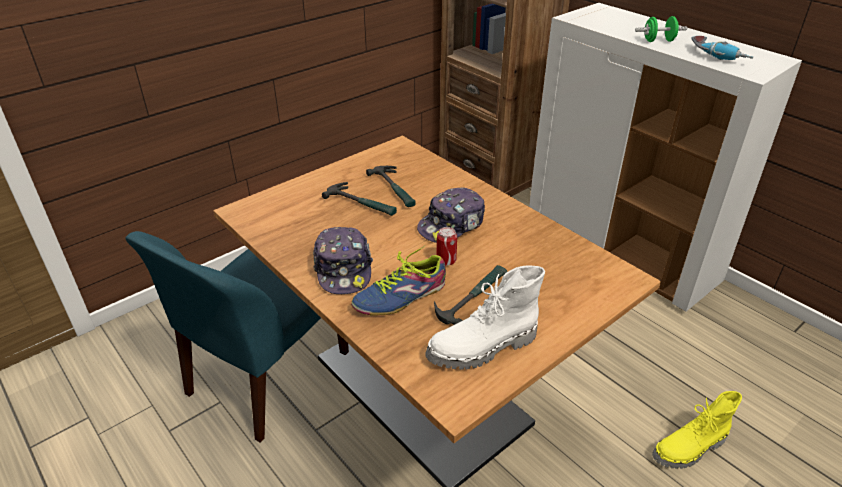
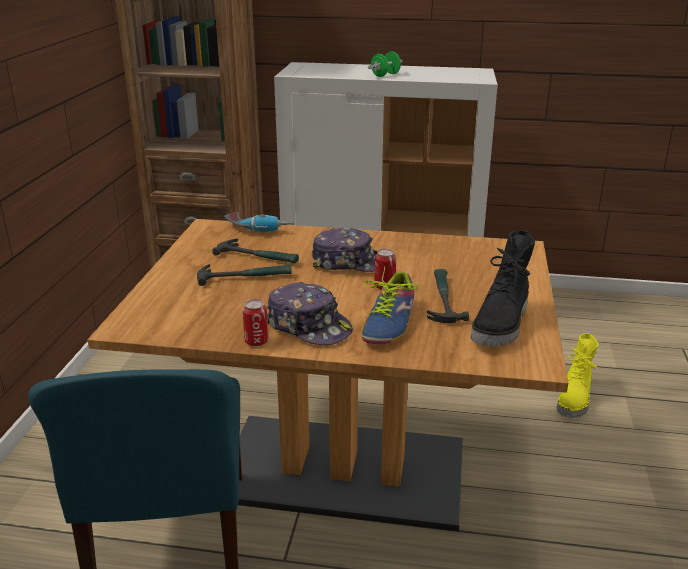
camera: 40 degrees left, 10 degrees down
cap [417,187,485,243] -> cap turned 90 degrees counterclockwise [312,228,377,272]
white boot [425,266,545,370] -> black boot [471,230,535,347]
power drill [691,36,753,60] -> power drill moved to [225,212,294,233]
none -> can [243,299,269,347]

